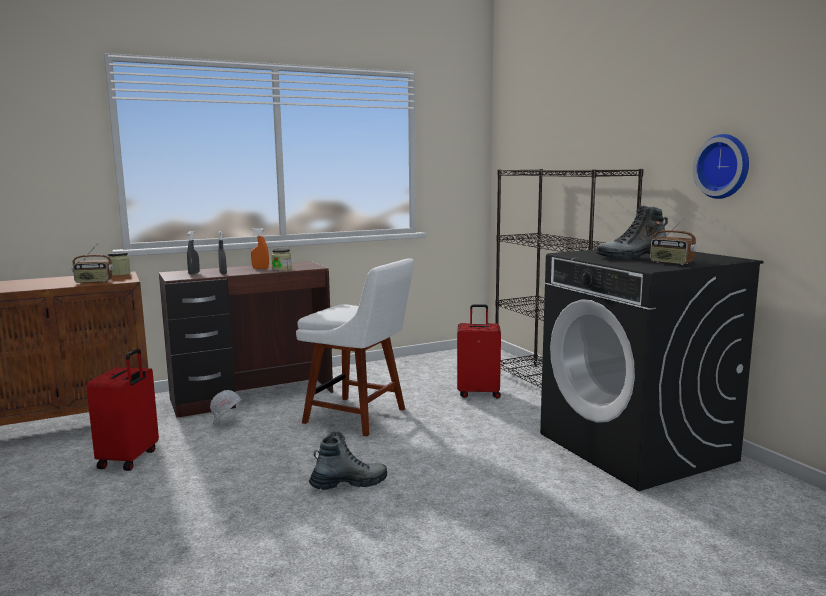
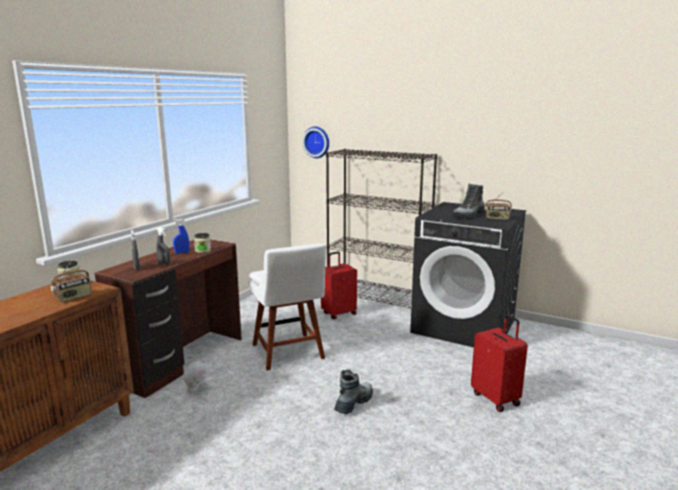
camera: 35 degrees left, 5 degrees up
red suitcase [86,349,159,471] -> red suitcase moved to [471,314,528,412]
orange spray bottle [251,228,269,269] -> blue spray bottle [173,218,189,254]
white chair [296,258,414,437] -> white chair turned 75 degrees clockwise [248,243,327,370]
wall clock [693,134,749,199] -> wall clock moved to [302,127,329,158]

